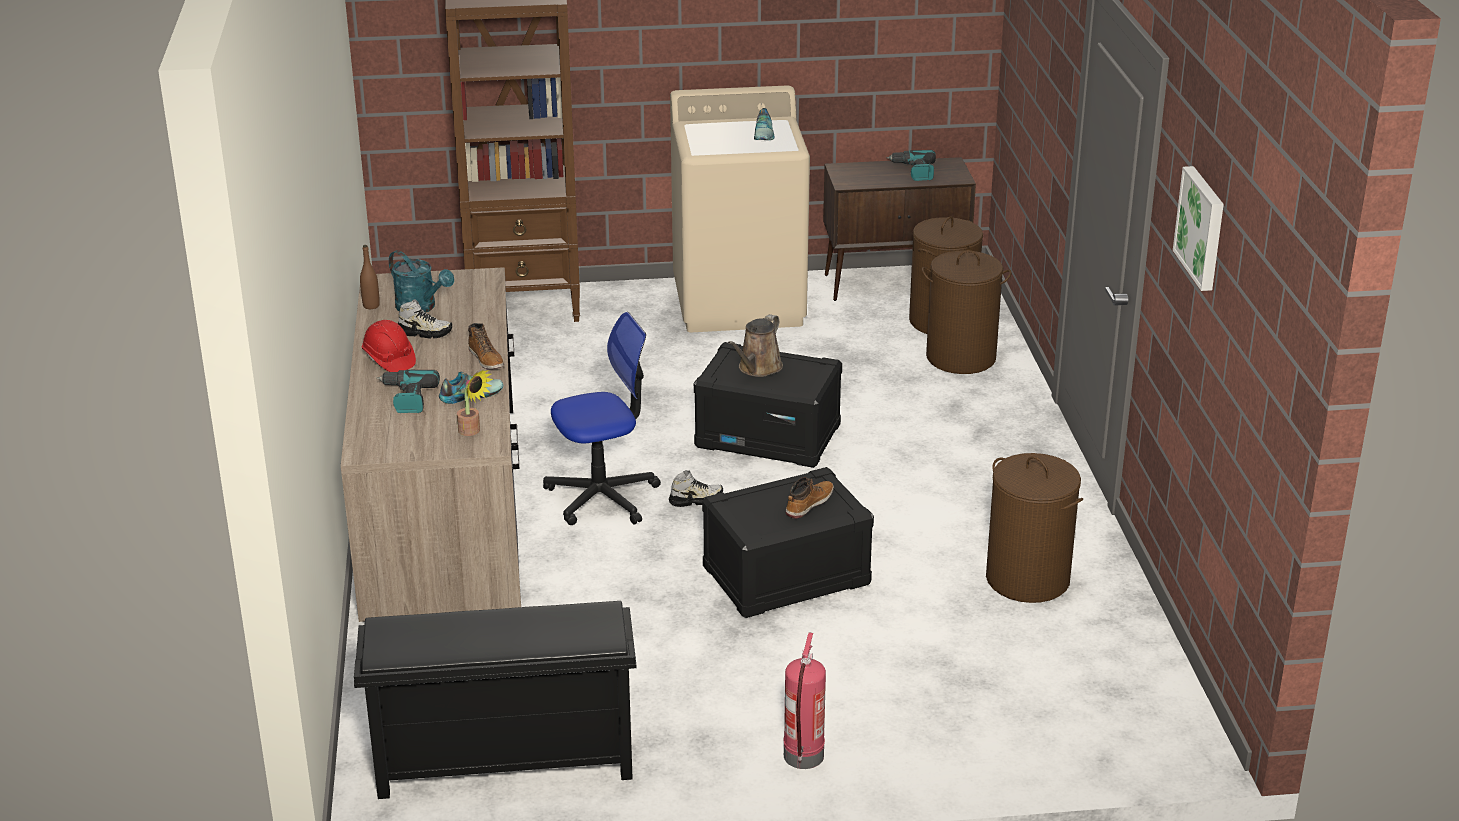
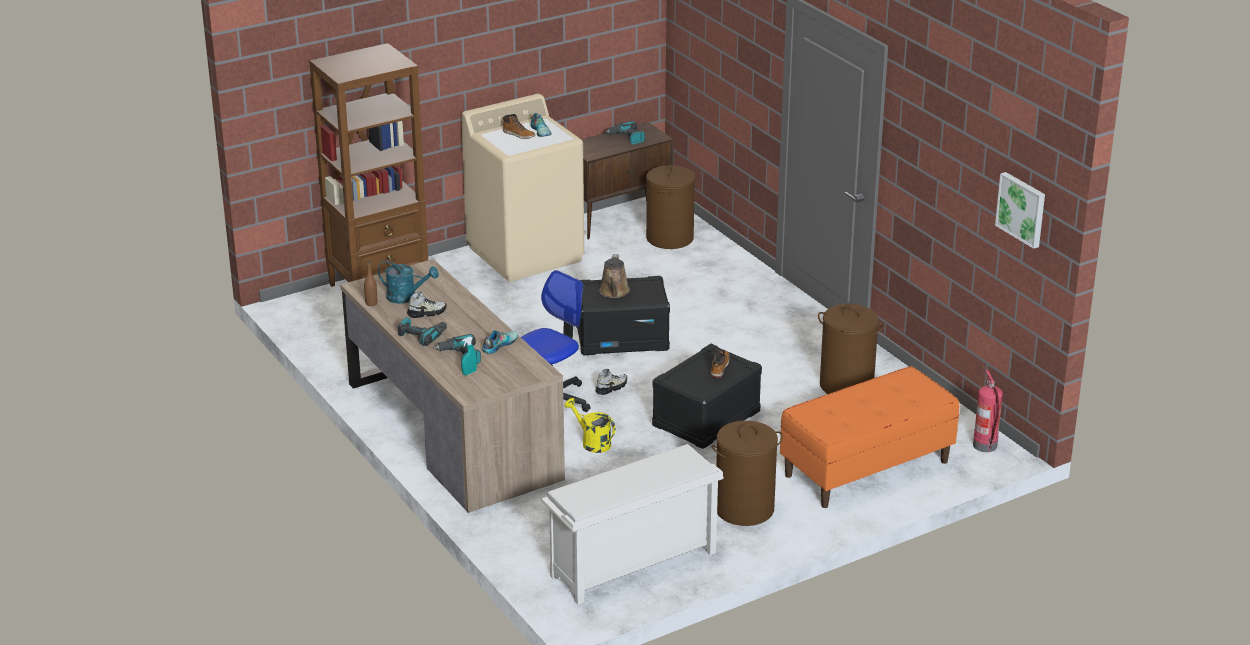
camera: 25 degrees left, 0 degrees up
black shoe rack [354,601,636,799] -> white shoe rack [542,444,724,605]
red hard hat [362,320,416,372] -> power drill [398,317,447,346]
potted plant [457,370,493,436] -> none
boot [468,323,504,369] -> boot moved to [502,114,536,139]
fire extinguisher [783,632,826,769] -> fire extinguisher moved to [973,370,1003,452]
brown laundry basket [922,250,1012,374] -> brown laundry basket moved to [711,421,783,526]
picture [1173,166,1224,291] -> picture moved to [995,172,1045,249]
none -> turquoise spray bottle [461,336,477,375]
none -> yellow watering can [564,398,615,453]
none -> orange bench [780,366,959,508]

